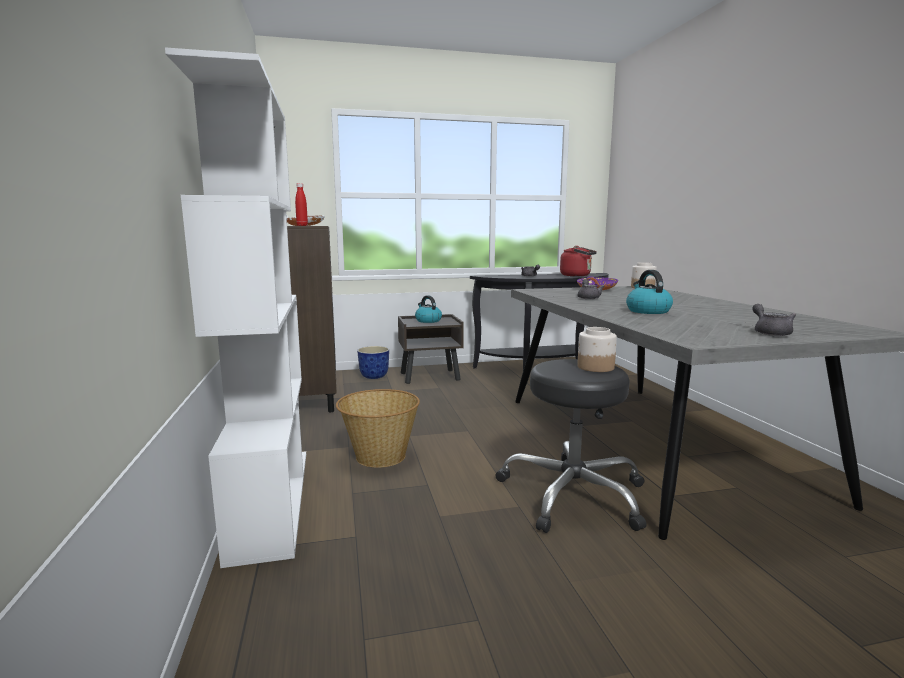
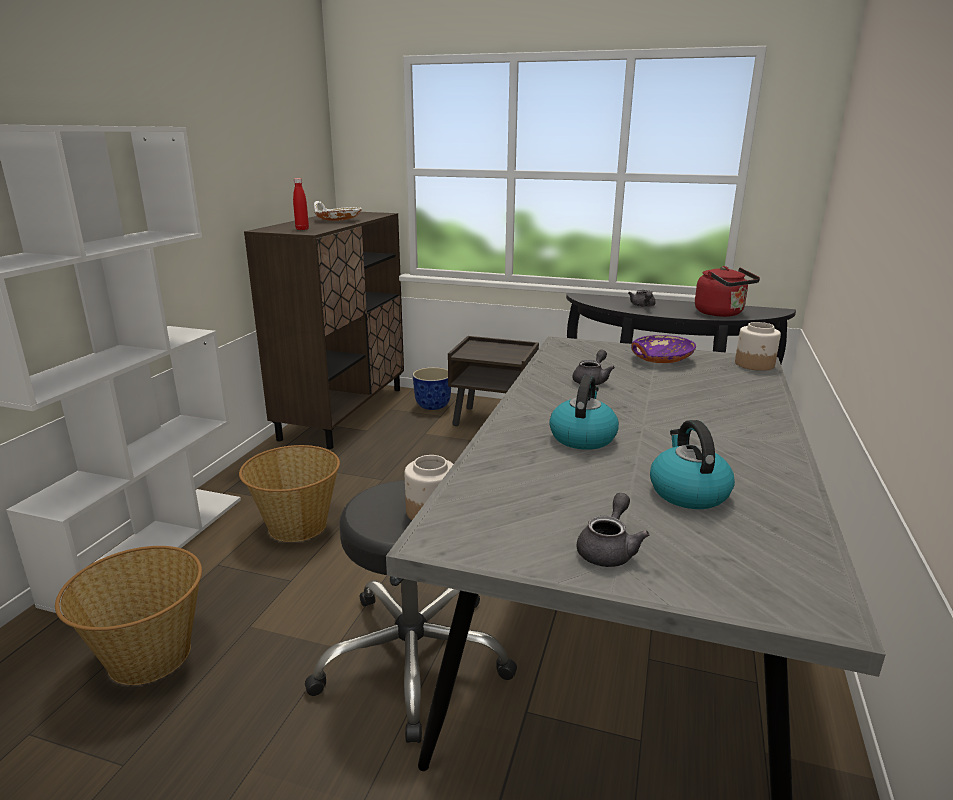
camera: 30 degrees right, 10 degrees up
kettle [415,295,442,323] -> kettle moved to [650,420,735,509]
none -> basket [55,546,202,685]

